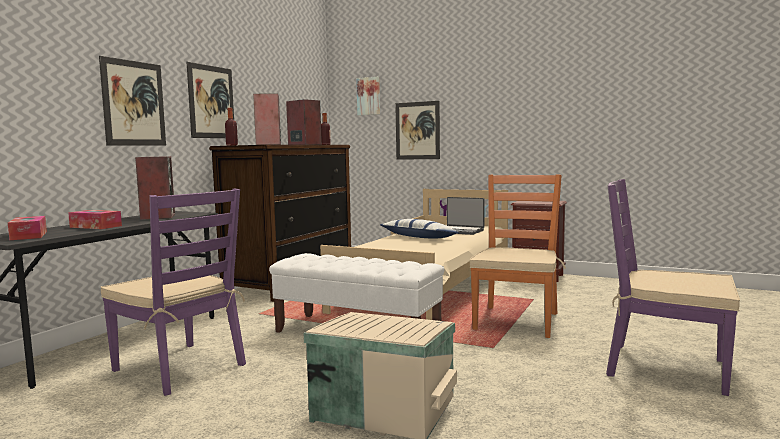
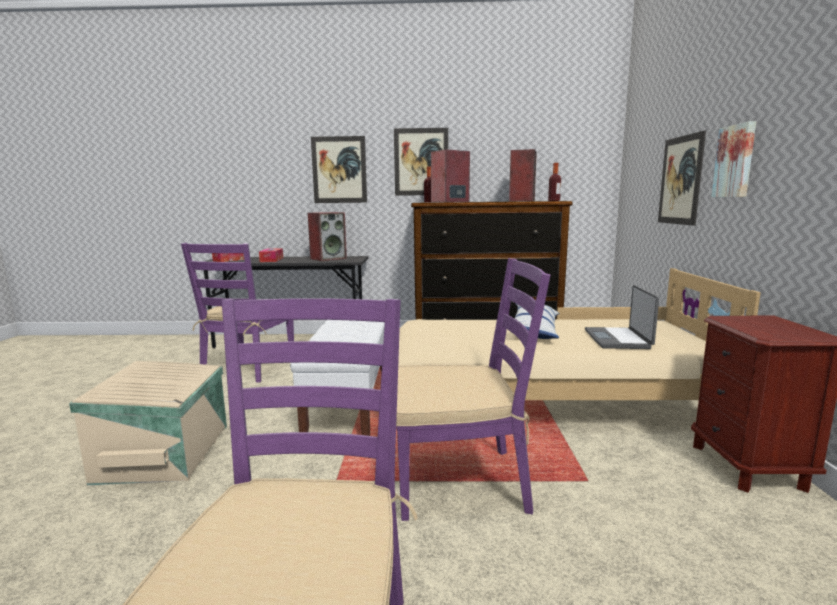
camera: 65 degrees right, 5 degrees up
picture [356,77,380,115] -> picture moved to [711,121,756,197]
orange chair [470,175,566,338] -> purple chair [396,258,551,521]

